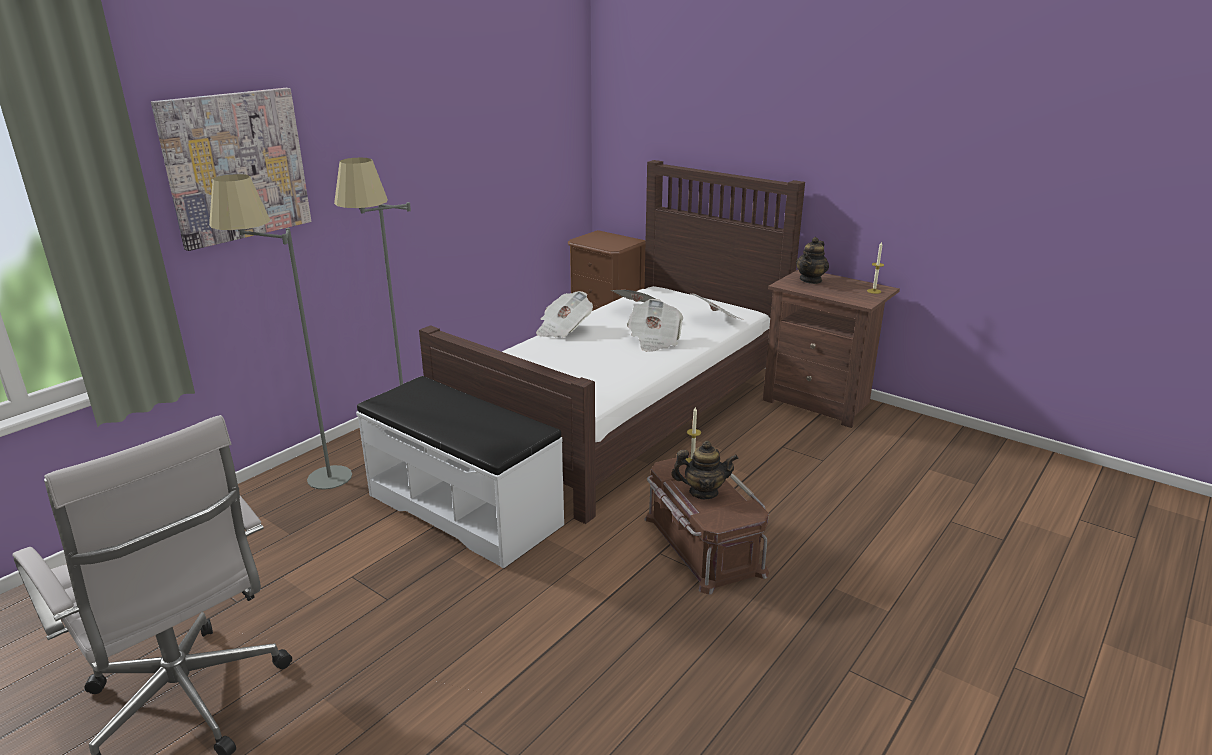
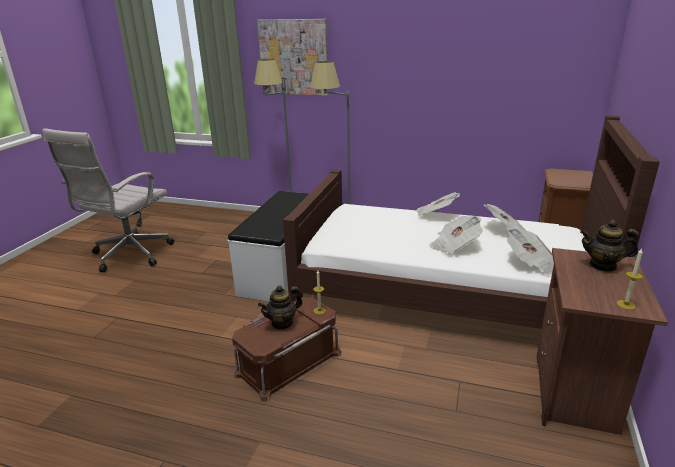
camera: 70 degrees right, 0 degrees up
teapot [671,441,738,499] -> teapot turned 75 degrees clockwise [258,286,303,330]

